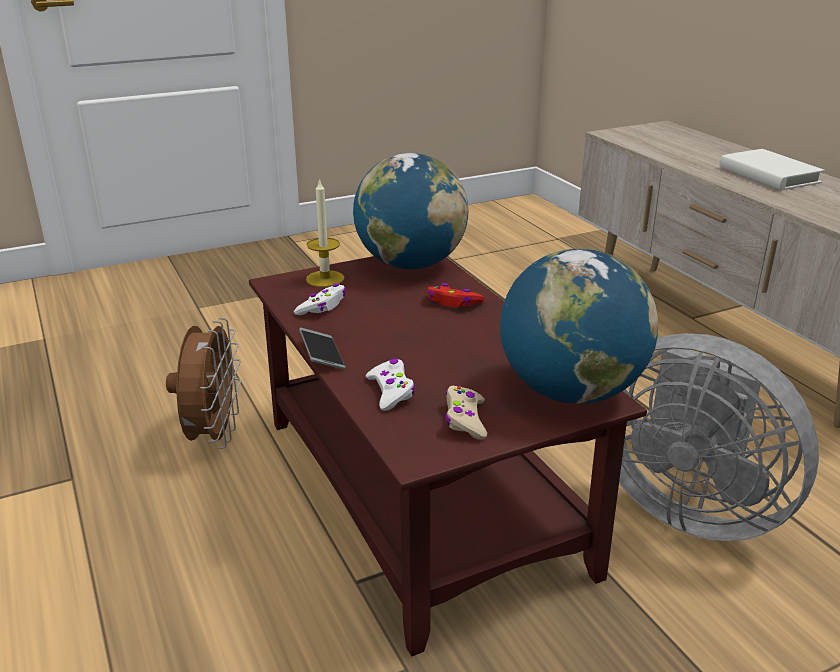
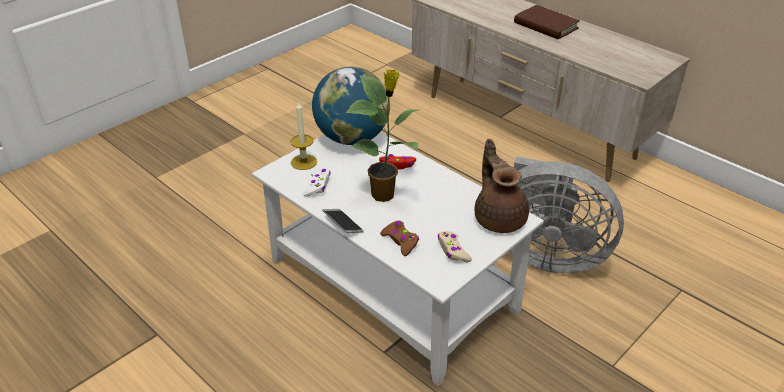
camera: 20 degrees left, 10 degrees up
brown fan [166,318,241,449] -> none
brown coffee table [249,256,647,656] -> white coffee table [252,132,544,386]
white game controller [366,359,415,411] -> brown game controller [380,221,419,256]
globe [500,248,658,404] -> brown teapot [475,139,529,233]
white book [720,149,825,190] -> brown book [514,5,580,39]
none -> potted plant [346,69,420,202]

